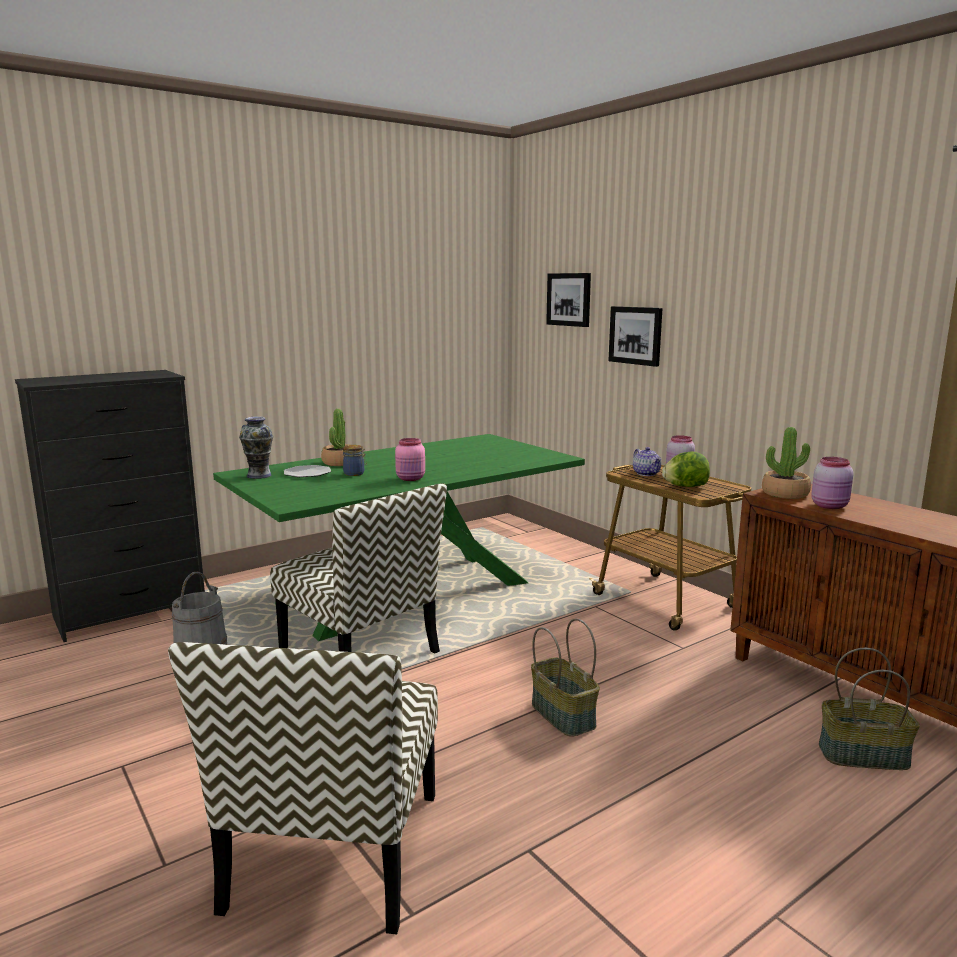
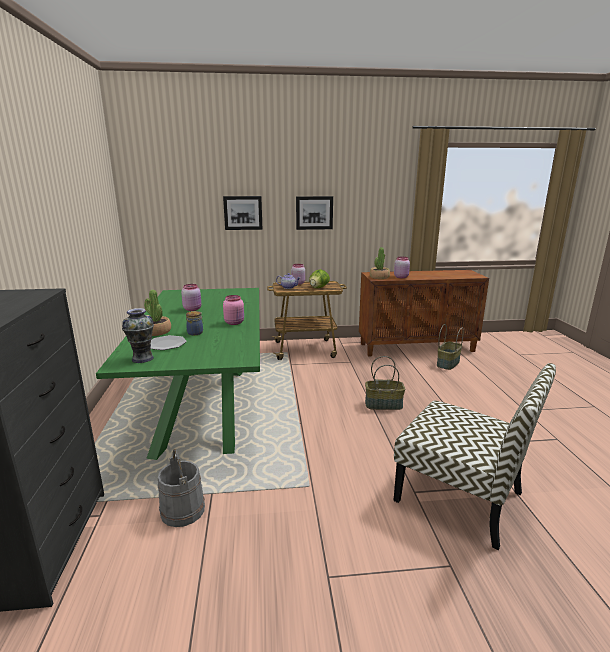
camera: 60 degrees left, 5 degrees up
chair [270,483,447,654] -> none
picture [546,273,591,327] -> picture moved to [296,196,333,230]
none -> pink jar [181,284,201,311]

